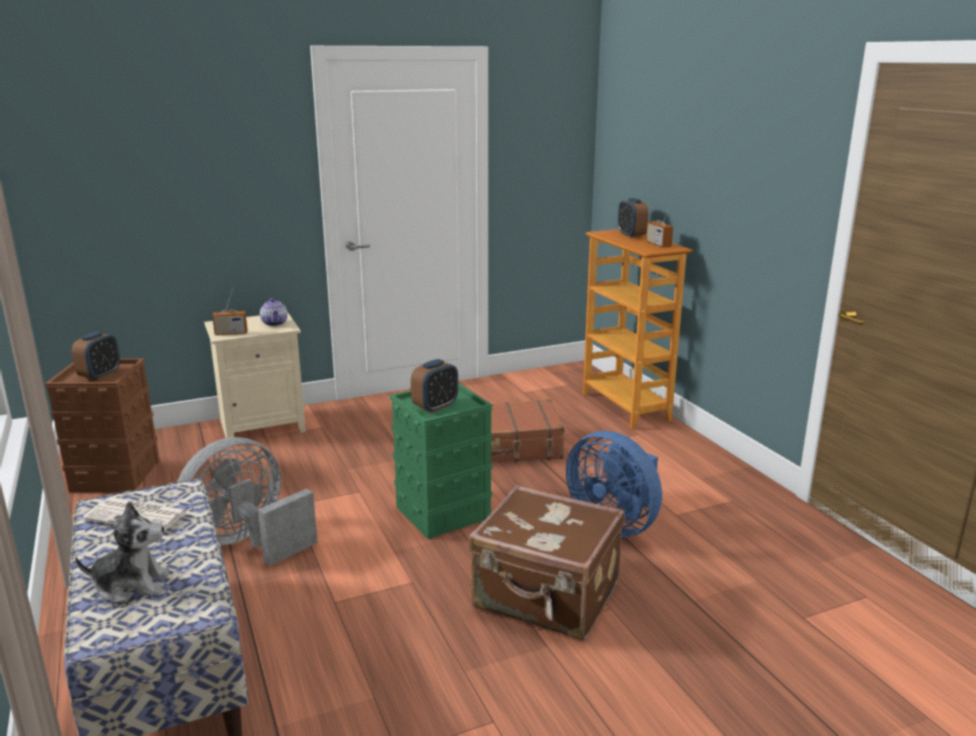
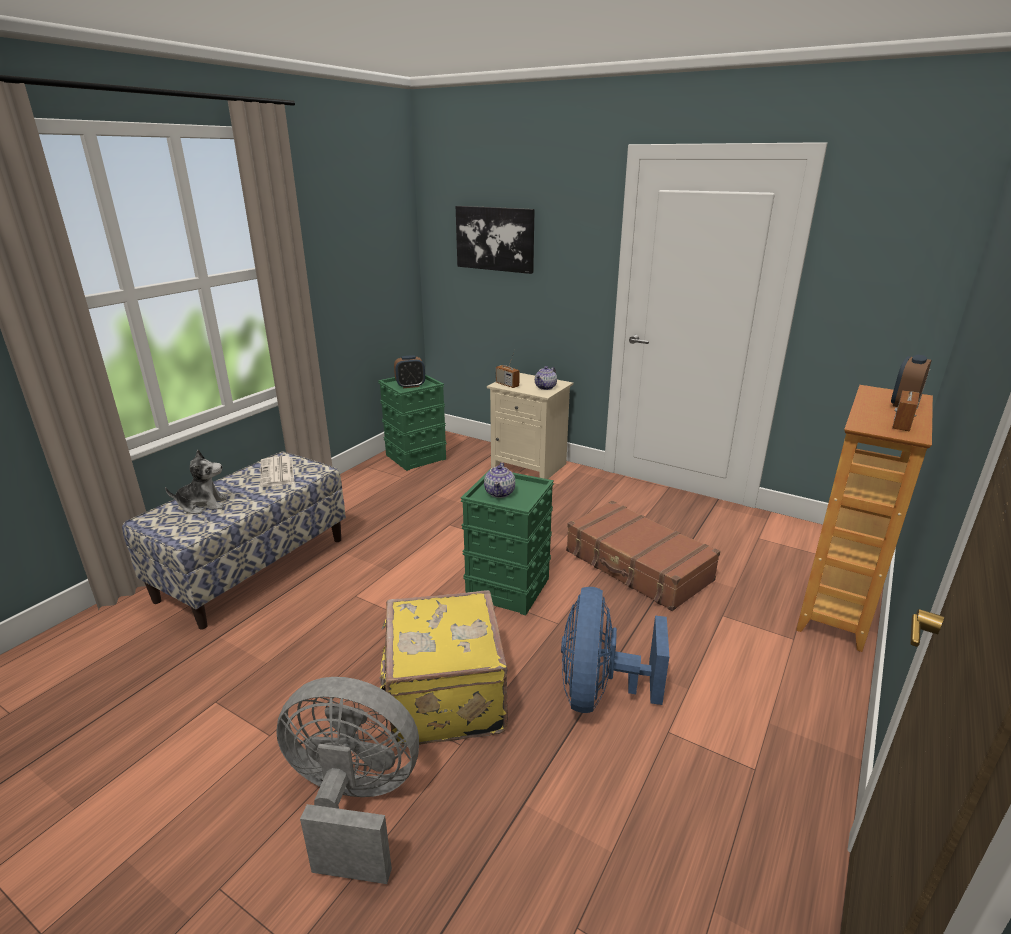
camera: 55 degrees right, 5 degrees up
brown storage box [45,358,160,493] -> green storage box [378,374,447,471]
plush toy [75,501,170,603] -> plush toy turned 60 degrees counterclockwise [165,450,227,514]
grey fan [177,437,318,566] -> grey fan moved to [276,677,419,884]
alarm clock [411,359,458,413] -> teapot [484,462,515,498]
brown suitcase [469,485,625,641] -> yellow suitcase [380,590,508,747]
none -> picture [456,206,535,274]

